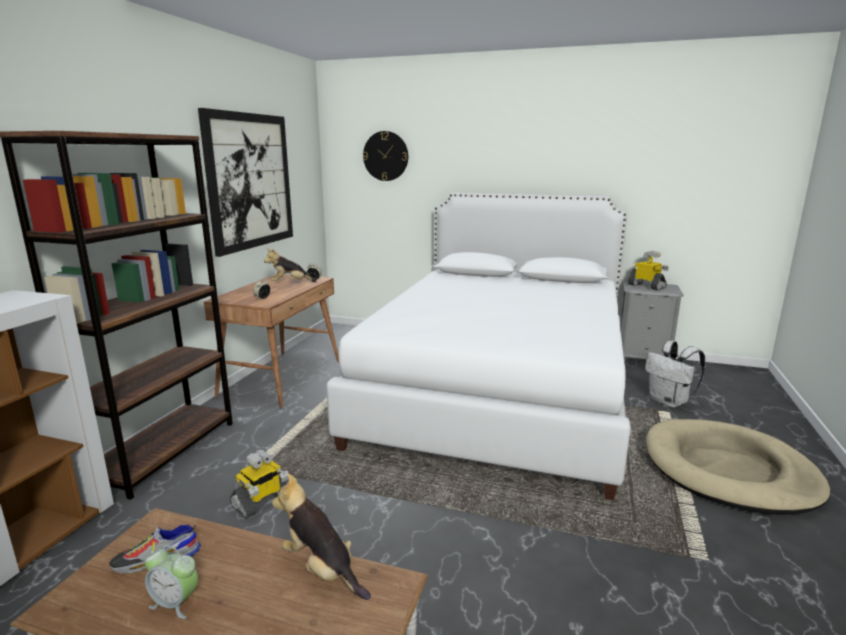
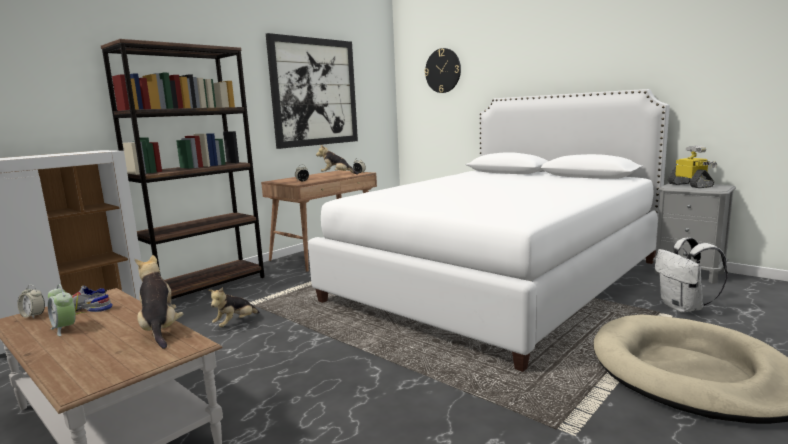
camera: 25 degrees right, 5 degrees down
toy robot [230,450,289,519] -> plush toy [208,287,260,327]
none -> alarm clock [17,285,45,318]

